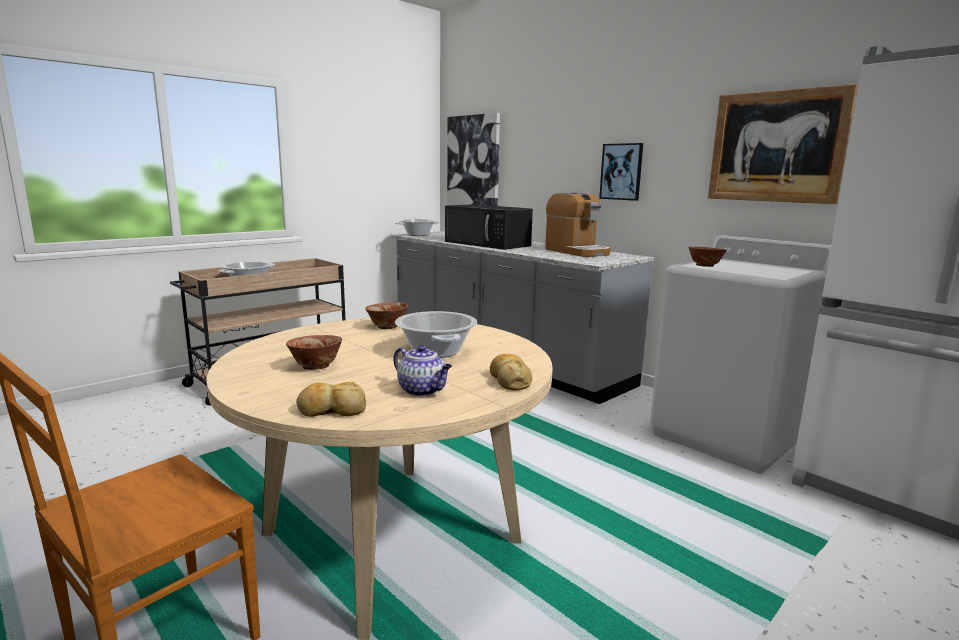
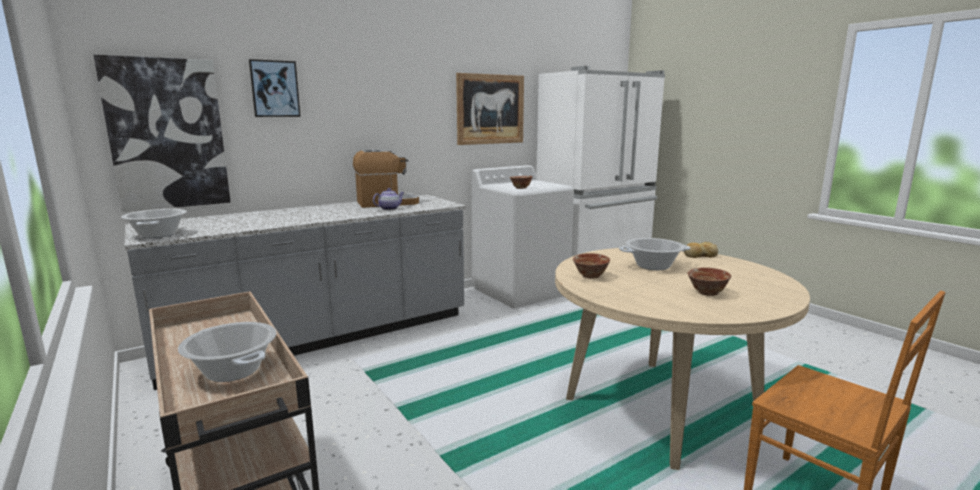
camera: 80 degrees left, 0 degrees up
bread [296,382,366,417] -> none
teapot [394,345,452,396] -> teapot moved to [373,188,404,210]
black microwave [445,204,533,250] -> none
picture [599,143,643,201] -> picture moved to [249,59,301,117]

